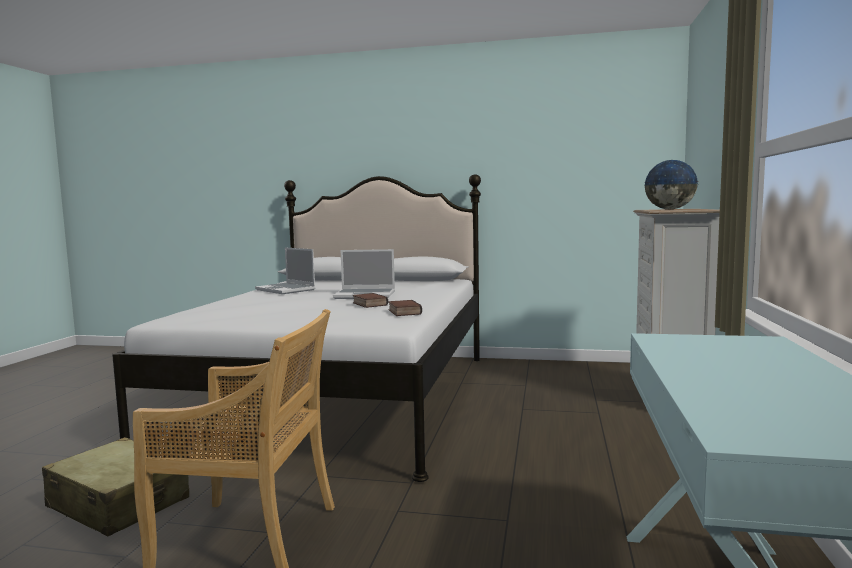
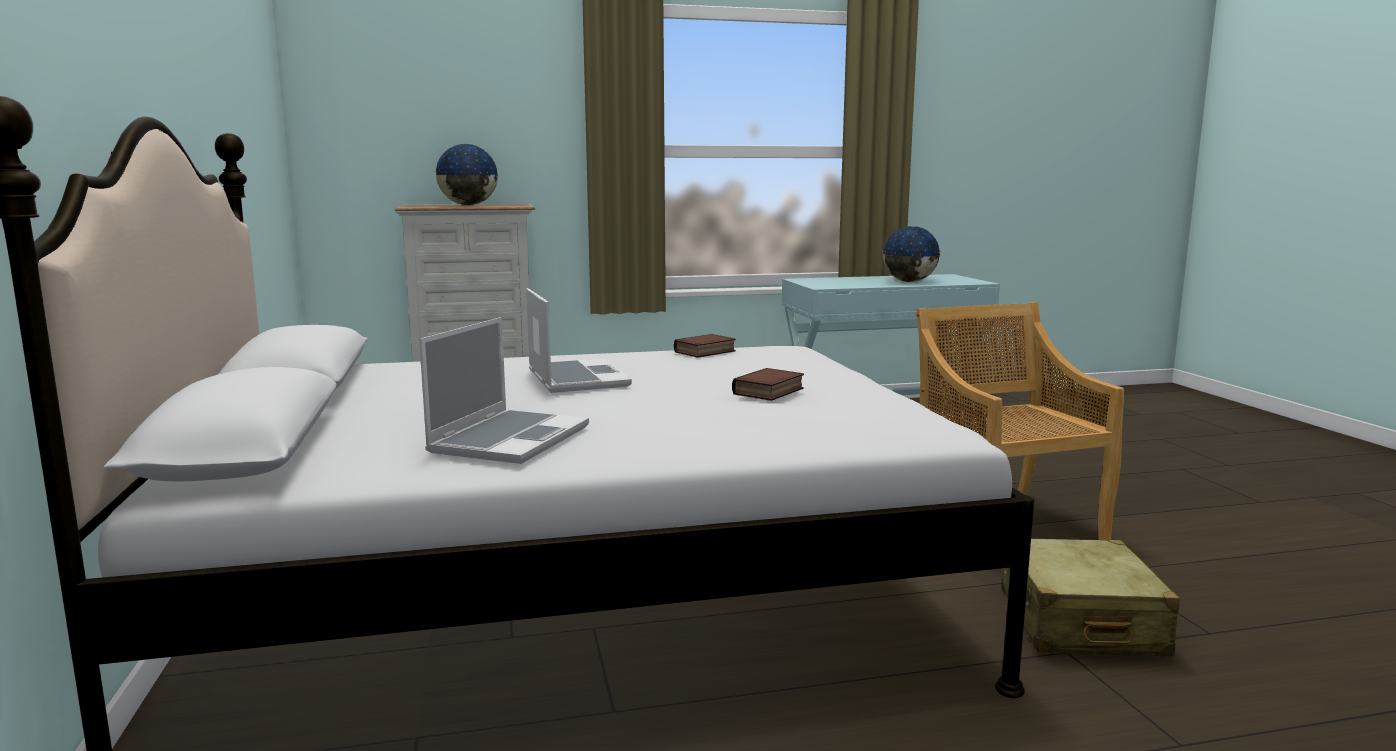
camera: 115 degrees left, 5 degrees up
book [353,293,388,308] -> book moved to [732,368,804,401]
none -> globe [882,226,941,282]

